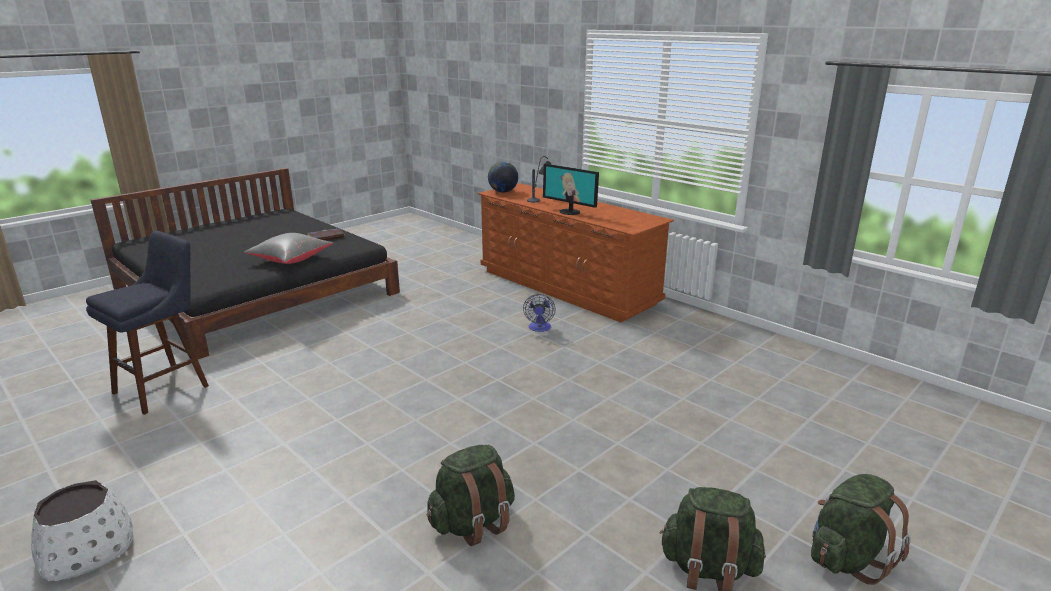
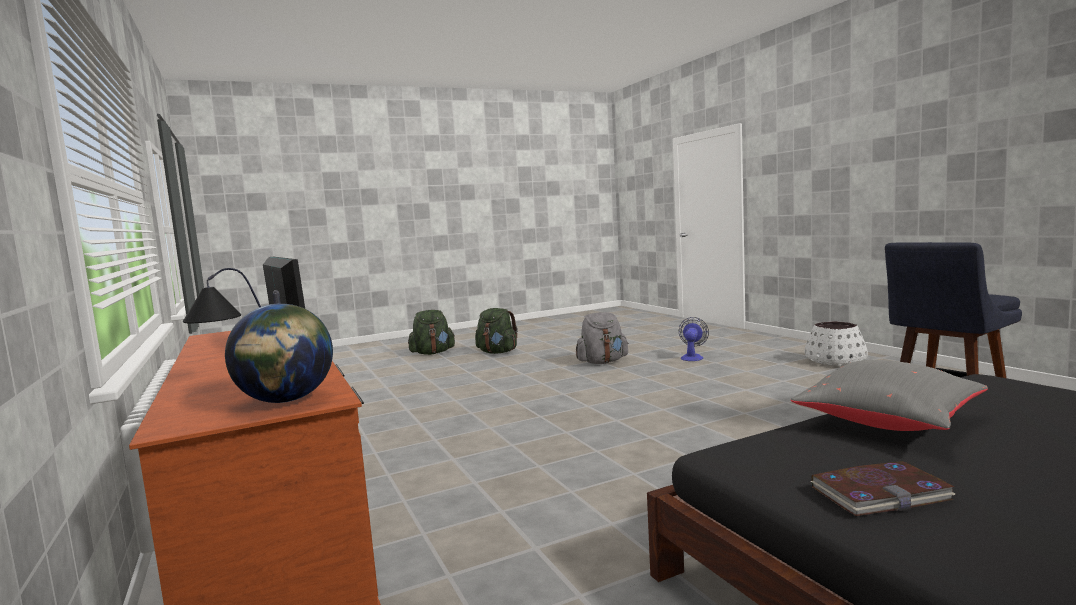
camera: 160 degrees left, 15 degrees down
green backpack [427,445,515,546] -> grey backpack [576,312,629,364]
fan [523,294,556,332] -> fan moved to [679,317,709,361]

